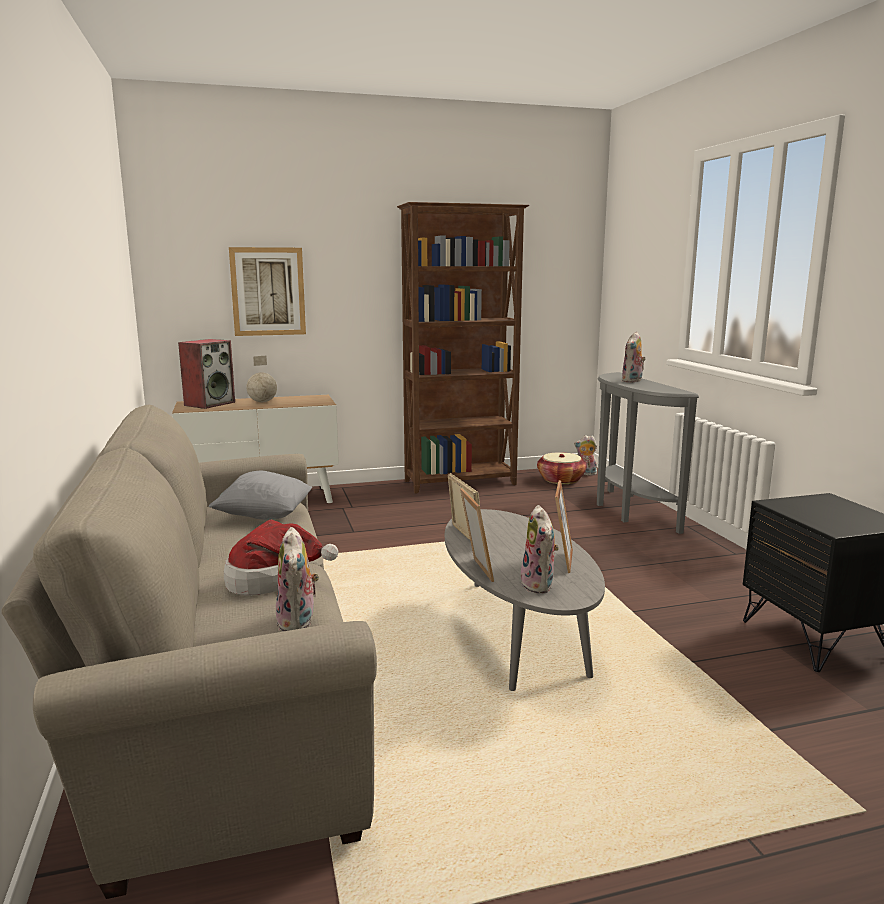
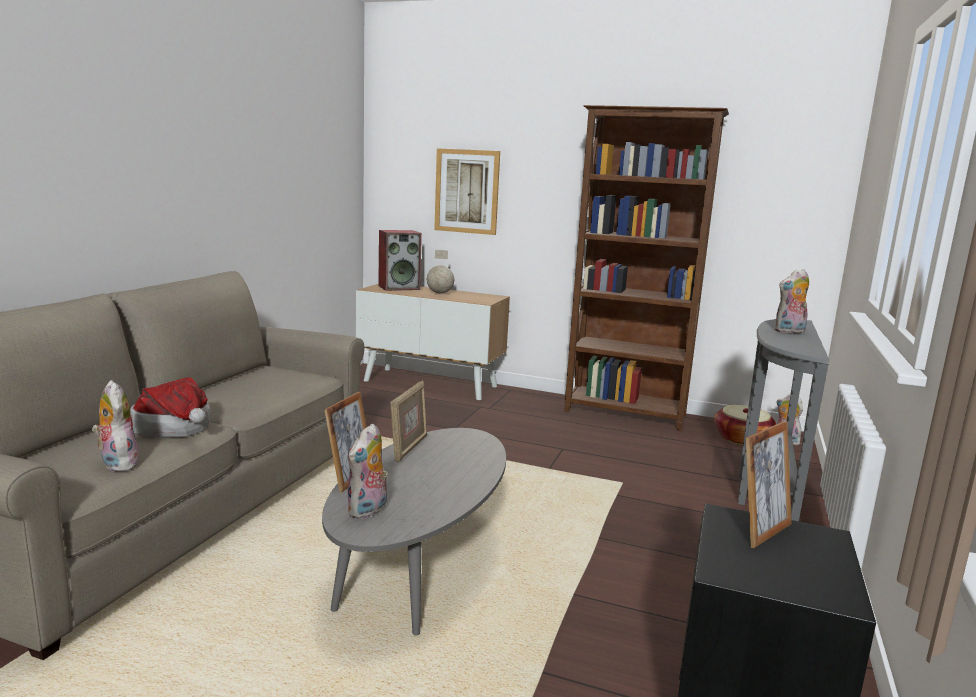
camera: 35 degrees right, 0 degrees up
grey pillow [209,471,312,520] -> none
plush toy [276,527,319,631] -> plush toy turned 120 degrees clockwise [92,380,140,472]
picture frame [555,480,573,573] -> picture frame moved to [746,421,792,548]

